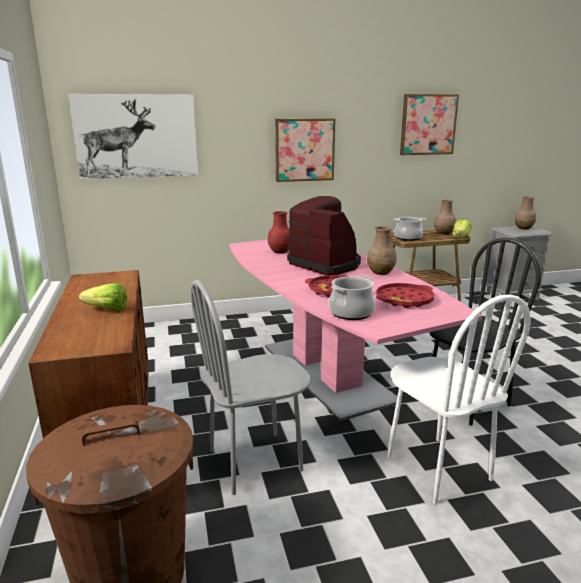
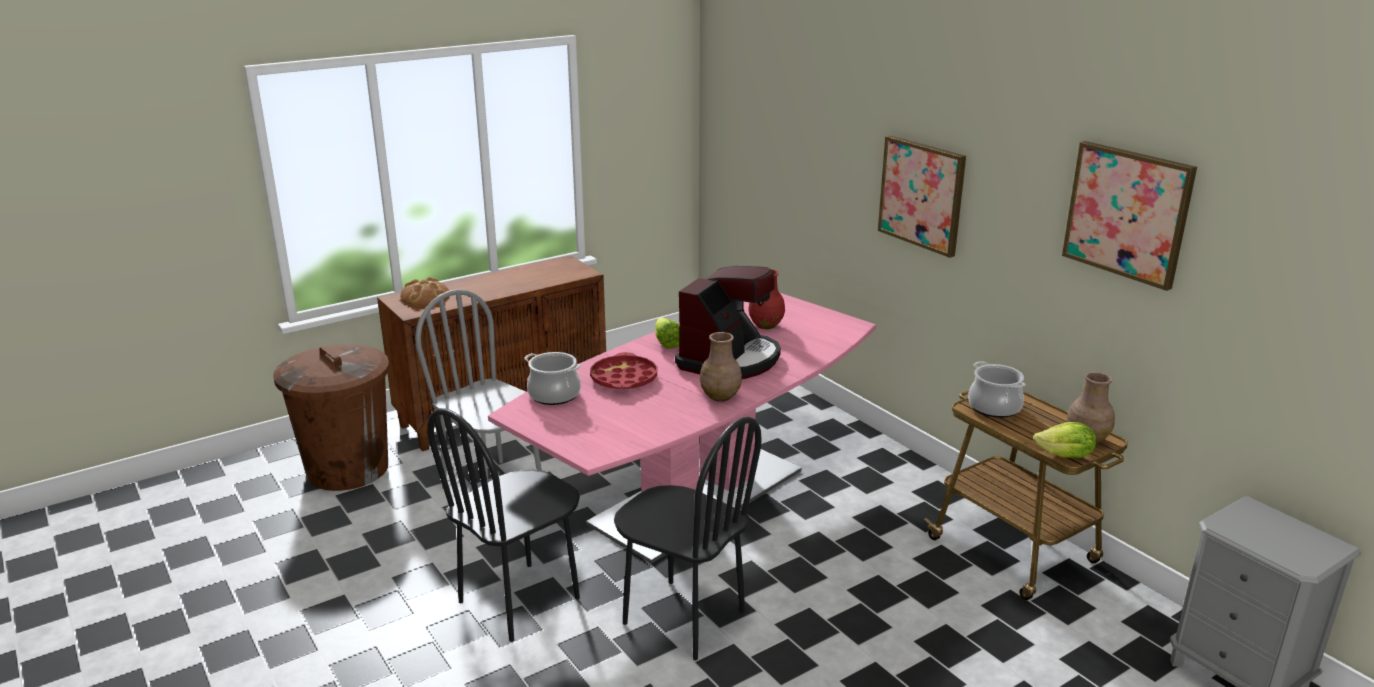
camera: 70 degrees right, 5 degrees up
picture [68,94,198,179] -> none
lettuce [79,283,127,311] -> lettuce moved to [655,317,680,349]
red tray [376,283,435,308] -> none
white chair [387,294,531,504] -> black chair [427,408,580,642]
brown vase [514,197,536,230] -> none
none -> bread [400,277,449,306]

